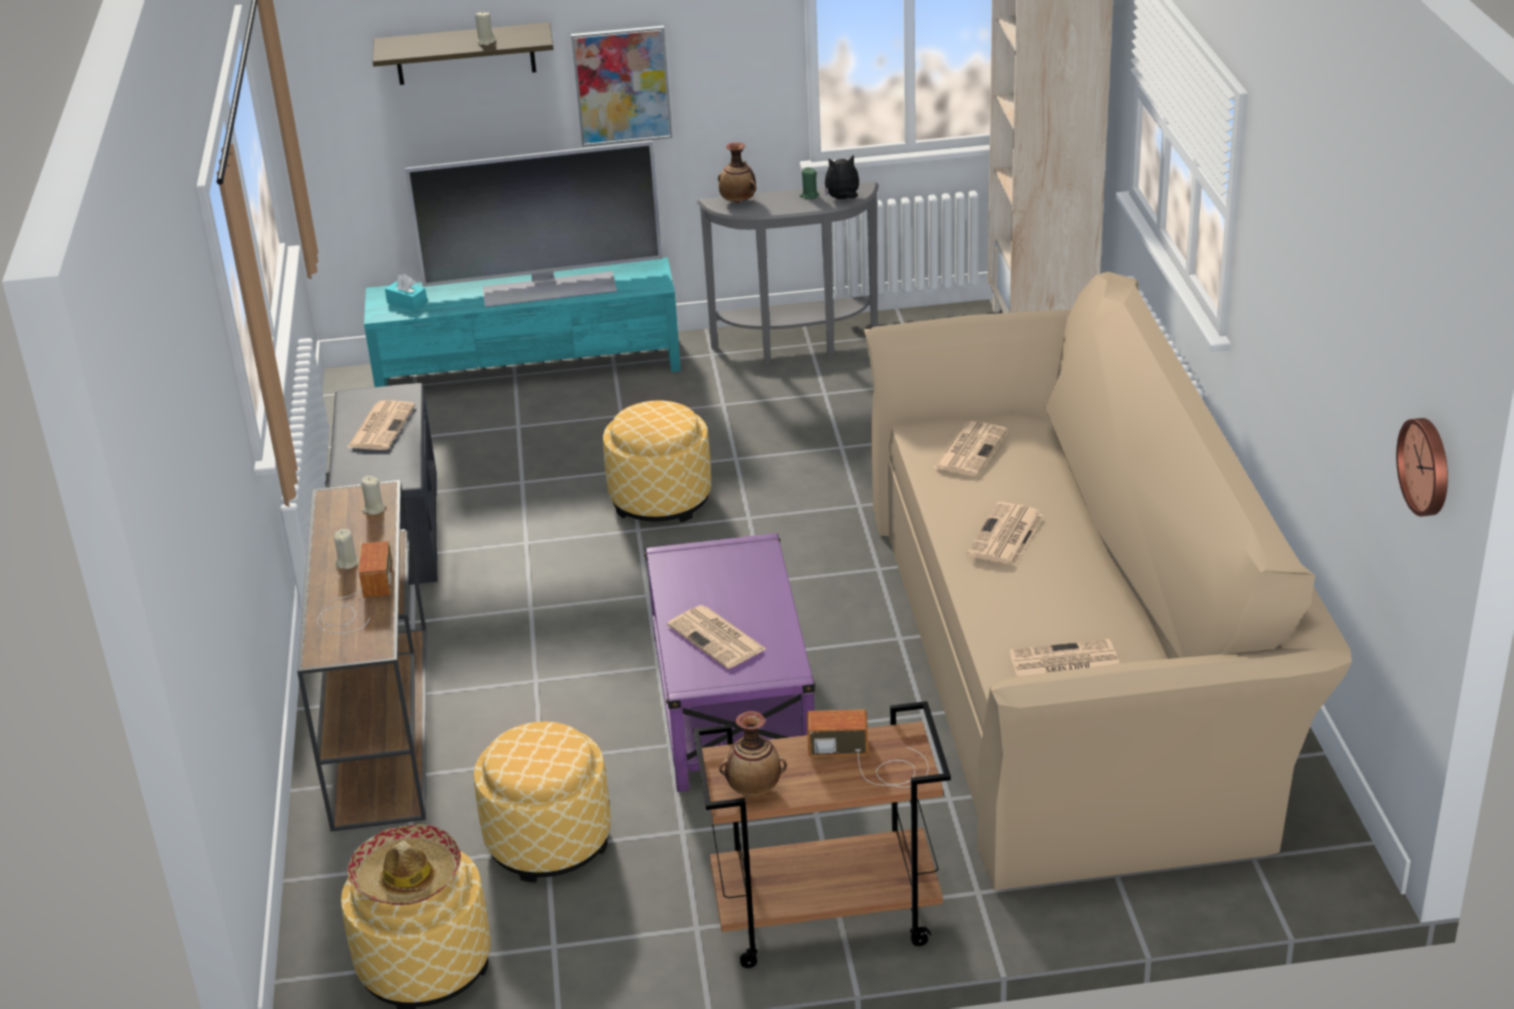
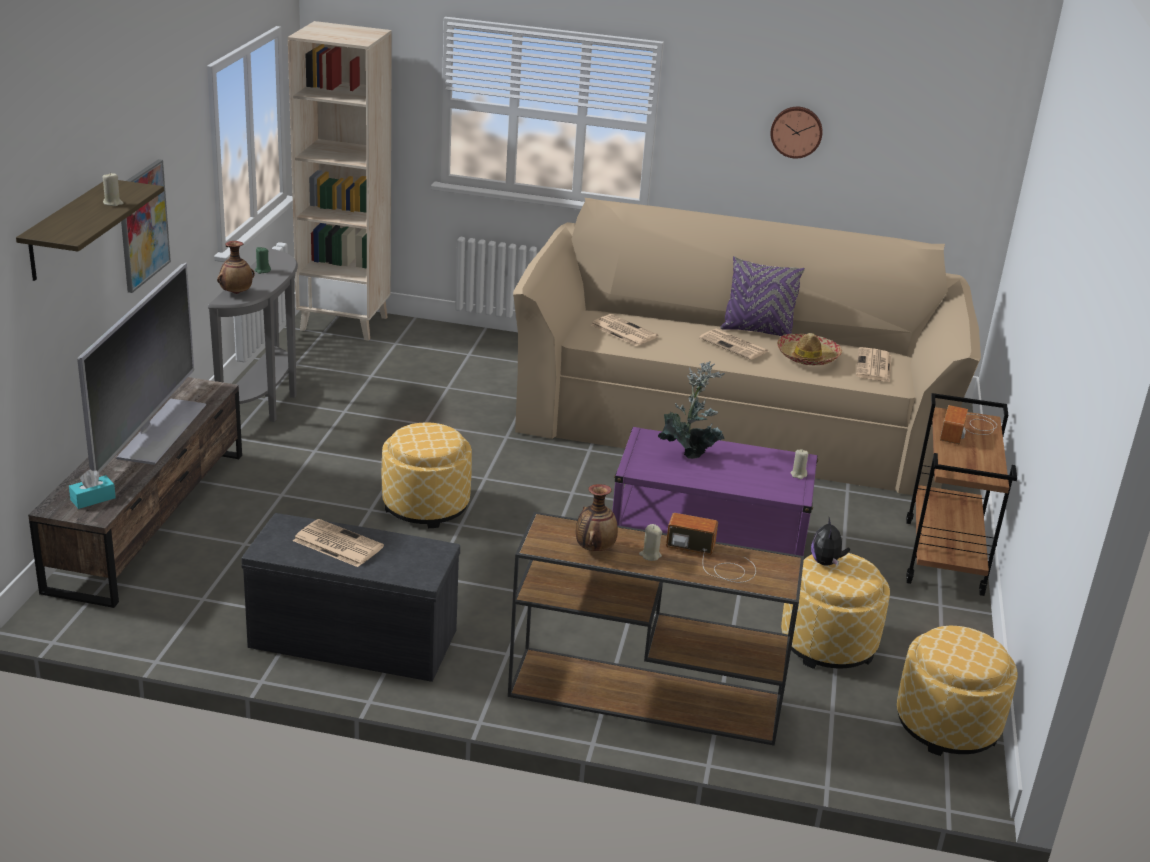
camera: 75 degrees left, 5 degrees down
hat [347,824,461,905] -> hat moved to [777,333,842,365]
beige candle [361,476,386,515] -> beige candle moved to [791,449,808,479]
turquoise tv stand [364,257,681,387] -> brown tv stand [28,377,242,608]
newspaper [667,605,766,669] -> none
vase [719,711,787,796] -> vase moved to [576,484,618,551]
plush toy [825,155,859,199] -> plush toy moved to [811,517,850,566]
wall clock [1396,418,1448,517] -> wall clock moved to [770,107,823,158]
none -> potted plant [658,361,725,459]
none -> purple pillow [720,256,805,336]

